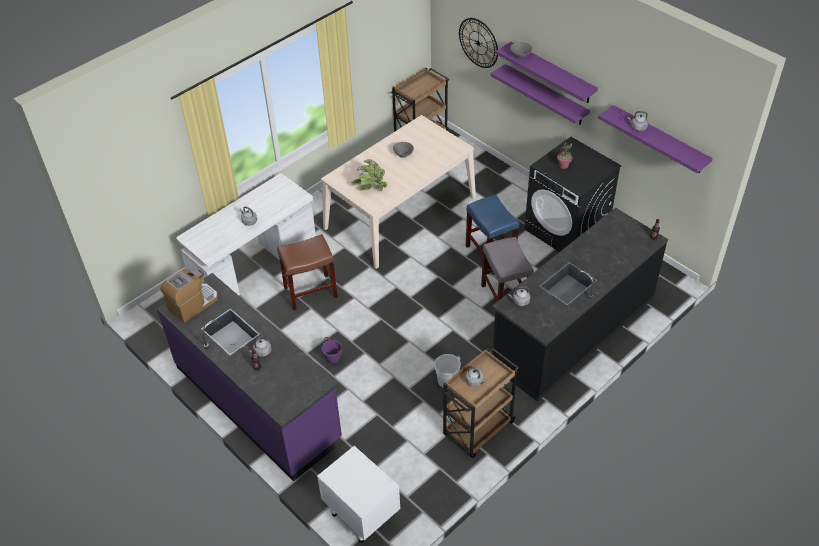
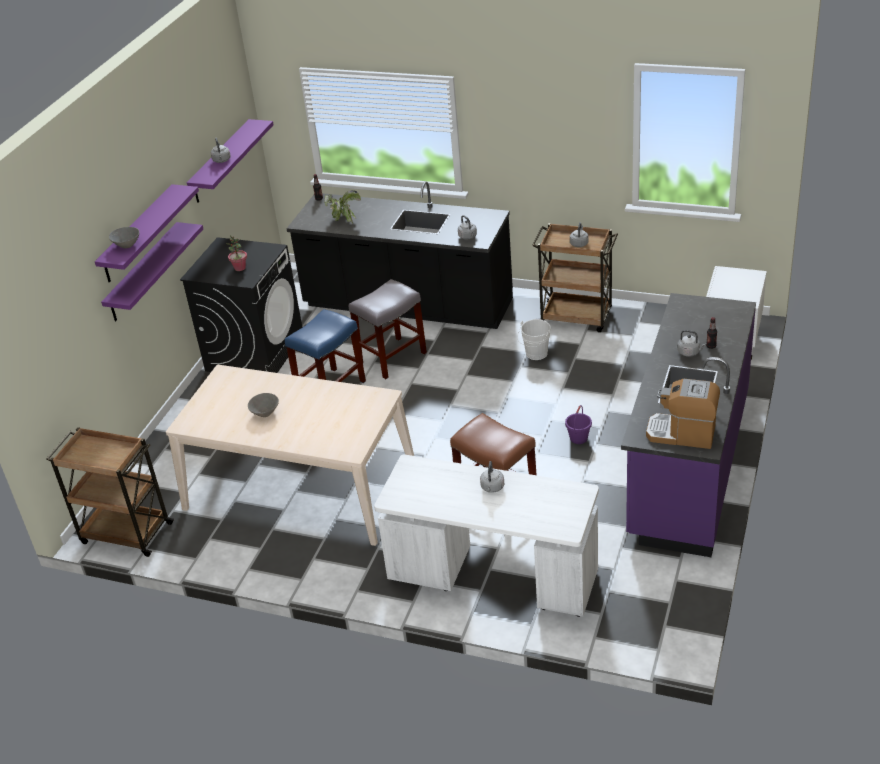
camera: 115 degrees left, 10 degrees down
potted plant [350,159,388,191] -> potted plant moved to [325,190,361,224]
wall clock [459,18,498,68] -> none

